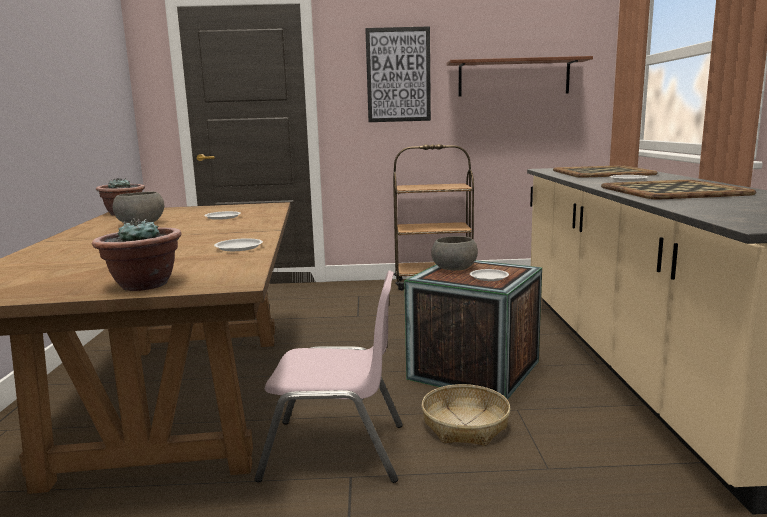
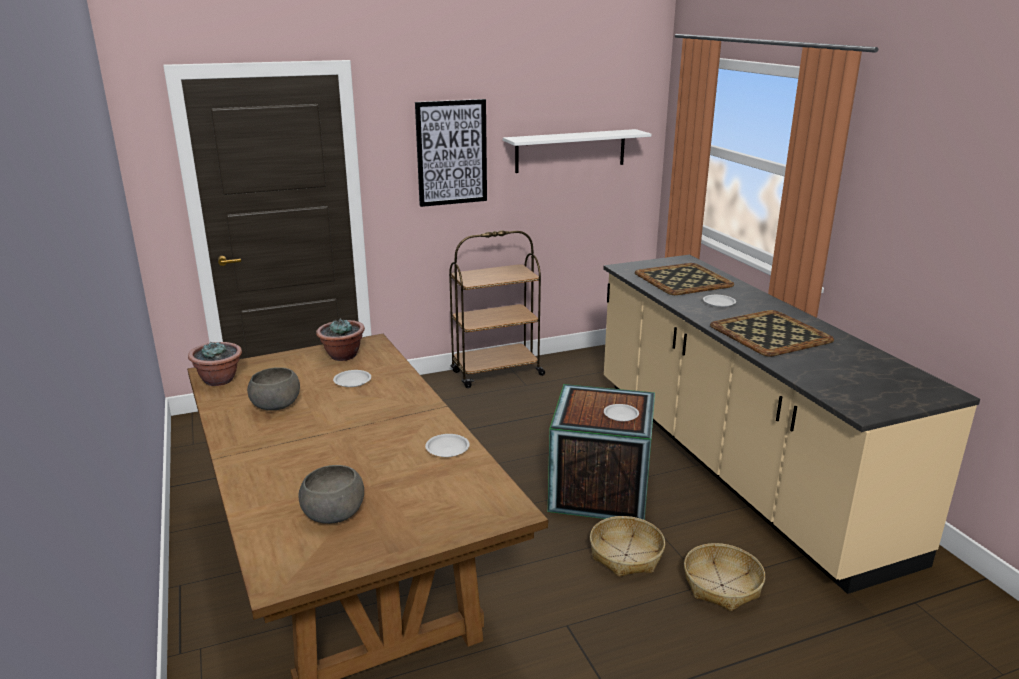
camera: 20 degrees left, 10 degrees up
potted plant [92,218,182,291] -> potted plant moved to [316,318,365,361]
pink chair [255,270,403,483] -> none
grey bowl [431,236,478,270] -> grey bowl moved to [298,465,364,524]
brown shelf [446,56,593,96] -> white shelf [503,129,651,173]
none -> basket [684,543,765,611]

